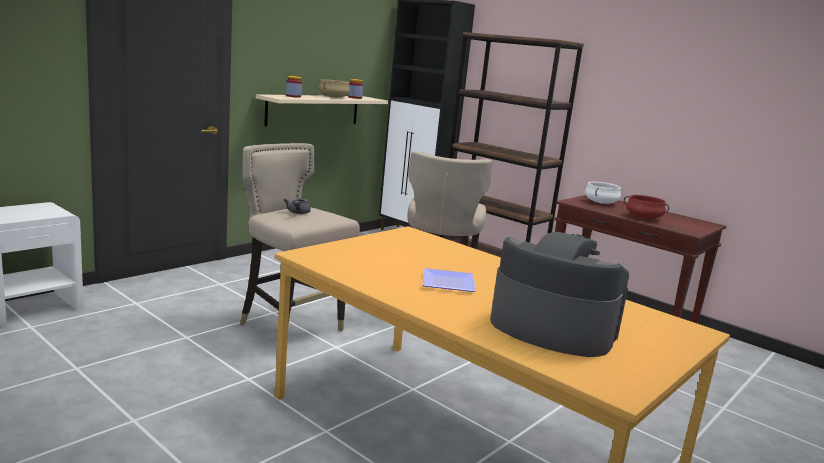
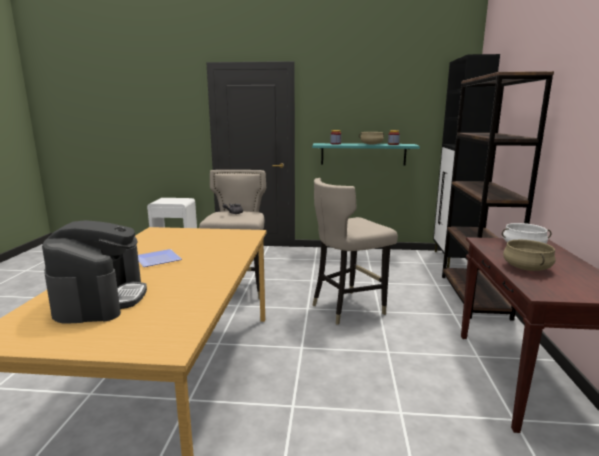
camera: 55 degrees right, 0 degrees up
beige shelf [256,94,388,126] -> turquoise shelf [312,143,420,165]
red cooking pot [624,195,669,219] -> beige cooking pot [503,240,556,271]

